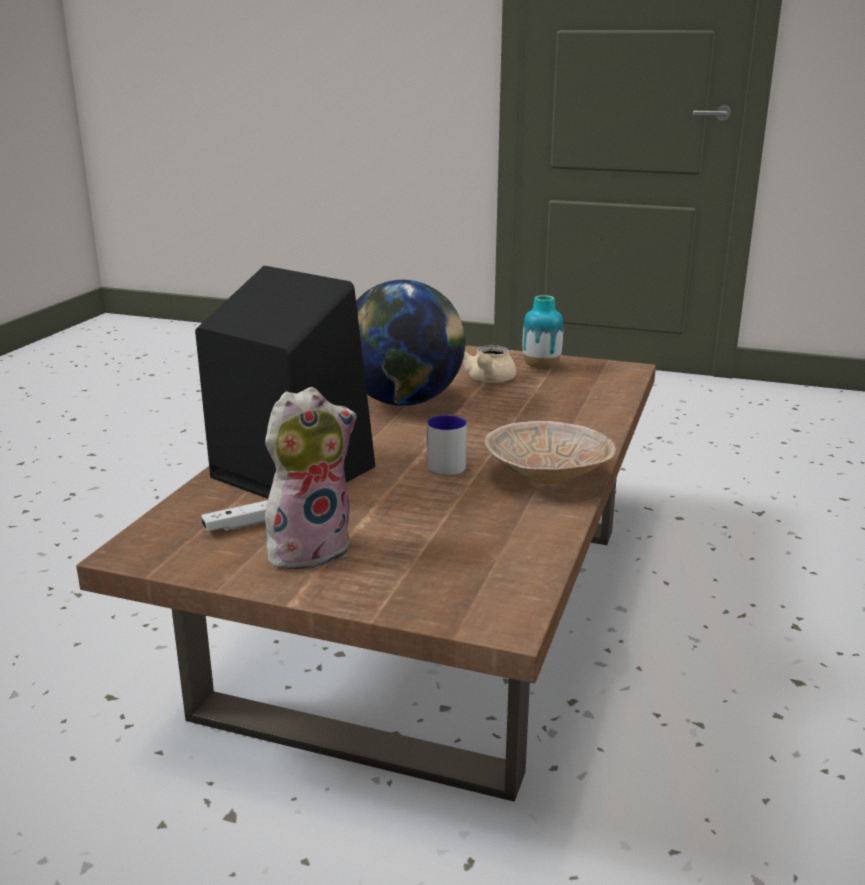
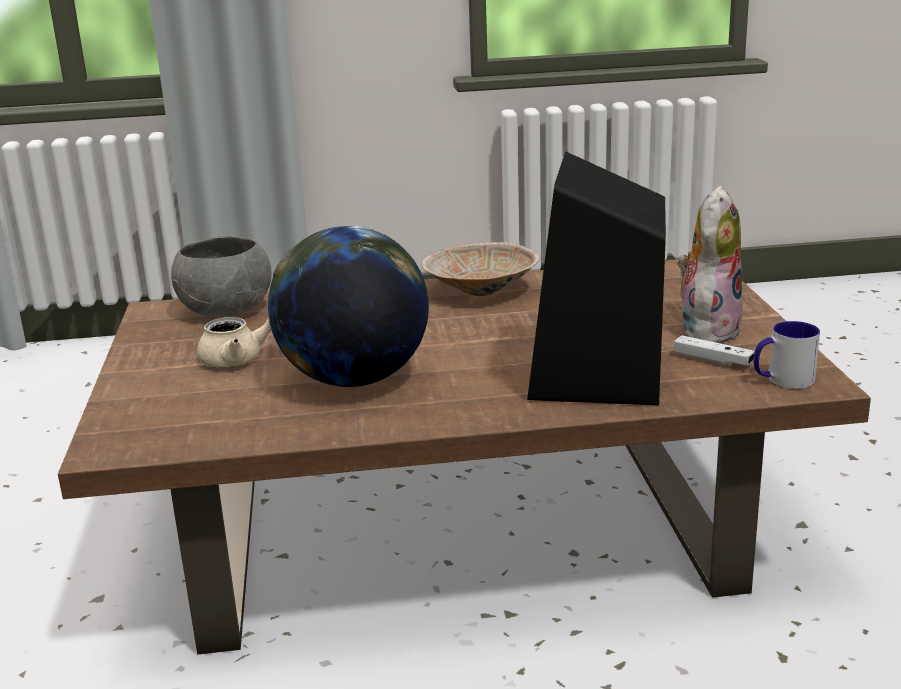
camera: 115 degrees left, 0 degrees up
plush toy [265,387,356,573] -> plush toy turned 90 degrees clockwise [677,186,743,343]
mug [427,415,467,475] -> mug moved to [754,321,820,389]
vase [523,295,563,369] -> none
none -> grey bowl [171,236,271,317]

